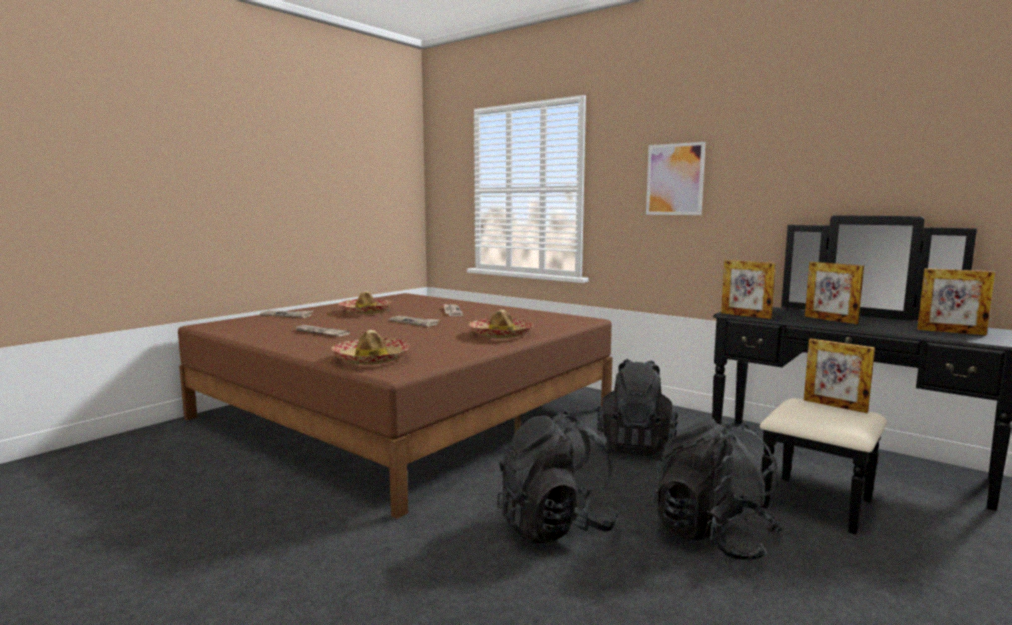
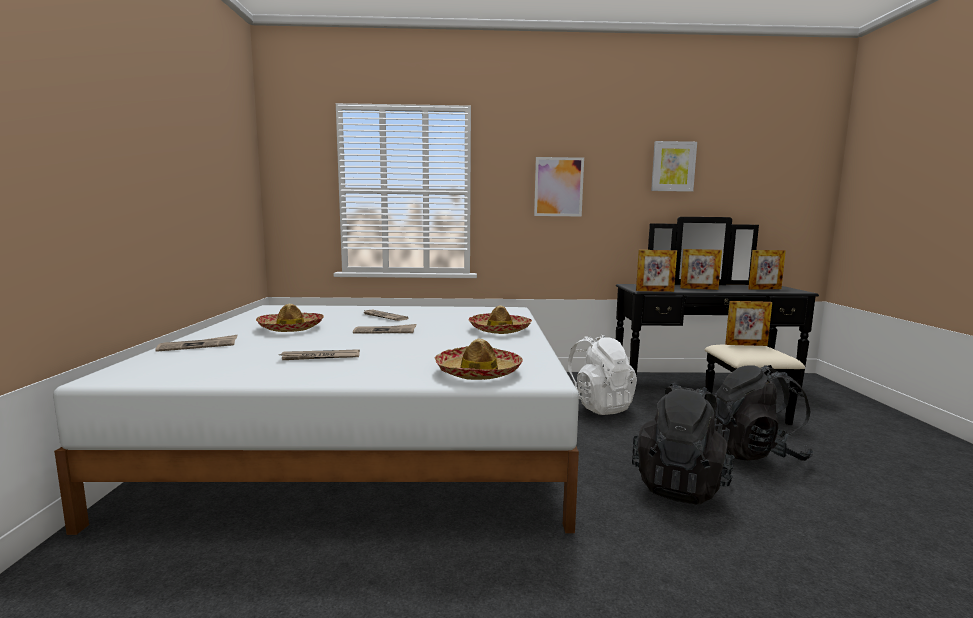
camera: 40 degrees left, 0 degrees up
brown bed [178,293,612,519] -> white bed [53,305,579,535]
black backpack [597,359,678,455] -> white backpack [568,335,637,415]
none -> picture [651,141,697,192]

